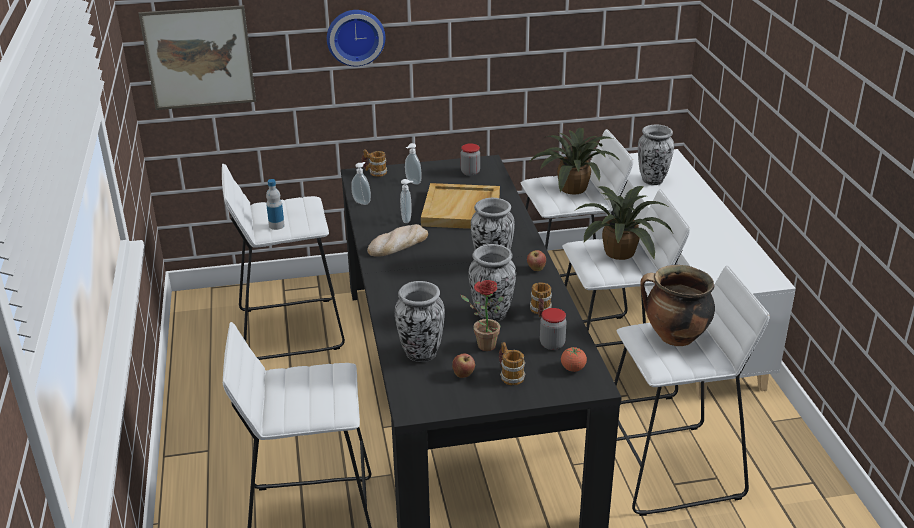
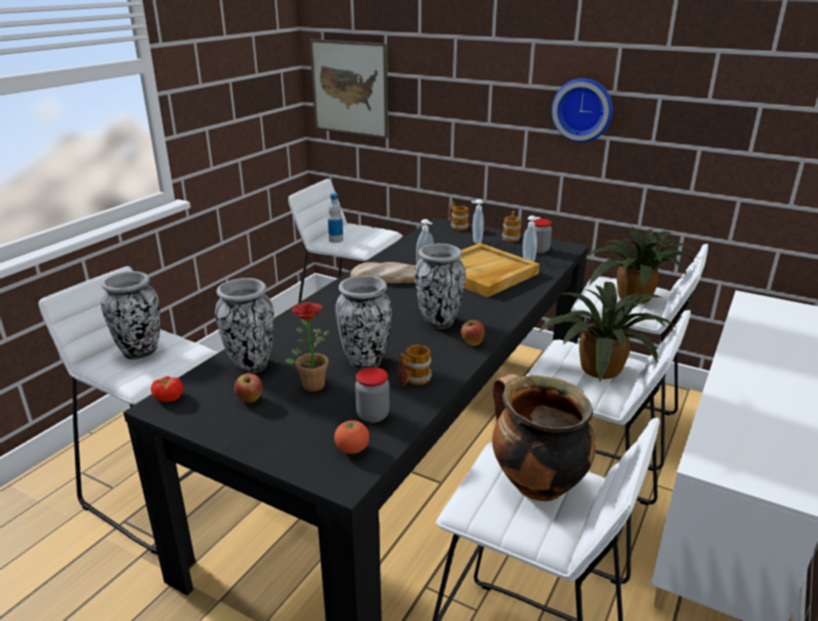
camera: 40 degrees right, 5 degrees down
wall clock [327,10,385,66] -> wall clock moved to [551,78,613,142]
soap dispenser [351,162,371,205] -> soap dispenser moved to [523,216,540,262]
mug [499,342,526,385] -> mug moved to [502,211,521,242]
vase [638,125,674,185] -> vase moved to [101,271,160,360]
none -> tomato [151,376,184,402]

